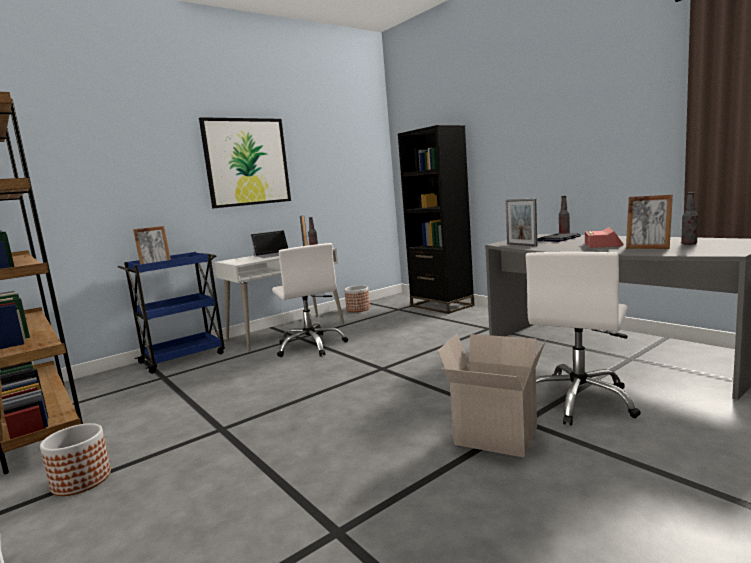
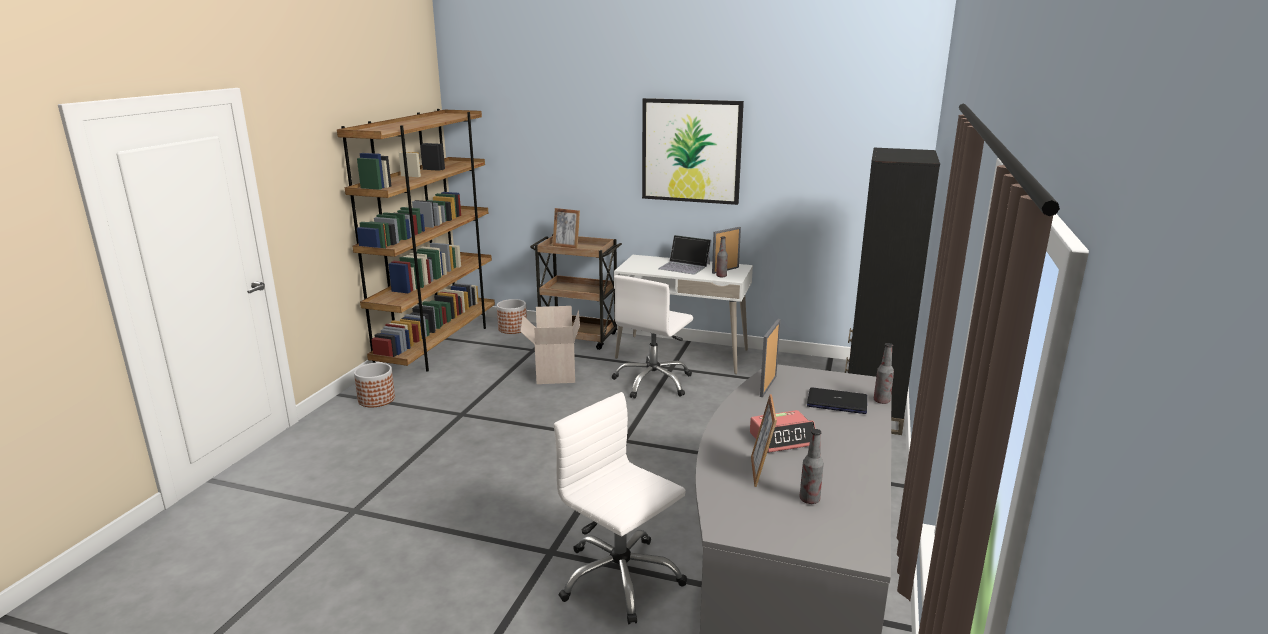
camera: 55 degrees right, 10 degrees up
blue cart [118,252,225,374] -> brown cart [530,234,622,350]
planter [344,285,370,312] -> planter moved to [497,299,527,334]
cardboard box [438,334,546,458] -> cardboard box moved to [520,306,580,384]
white office chair [526,252,641,426] -> white office chair turned 45 degrees clockwise [554,392,687,624]

